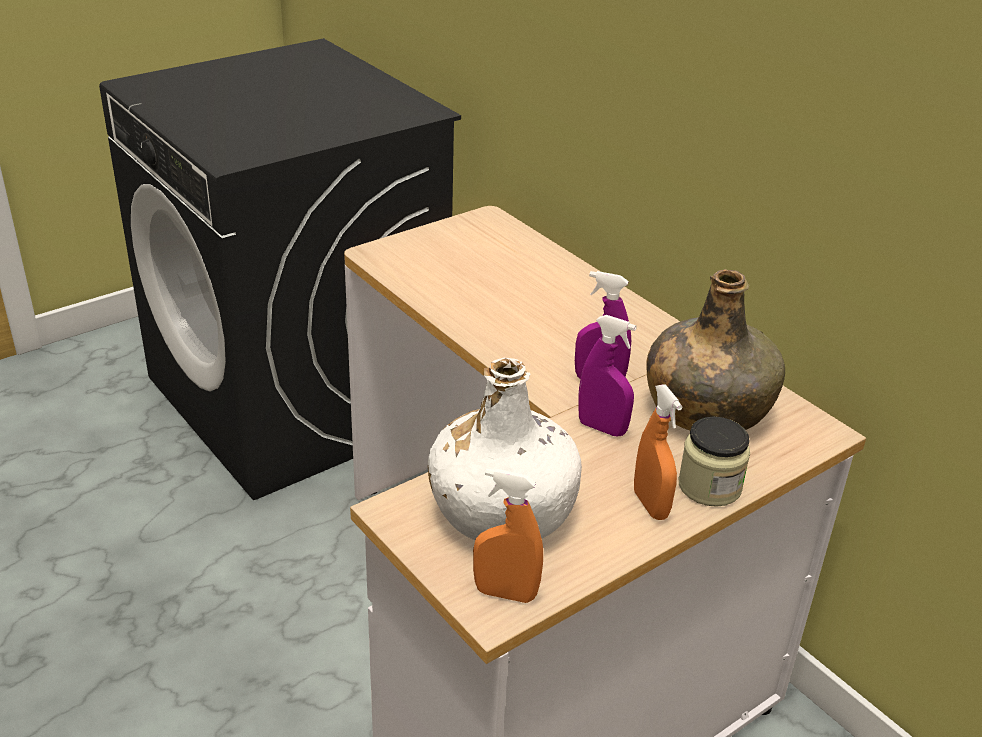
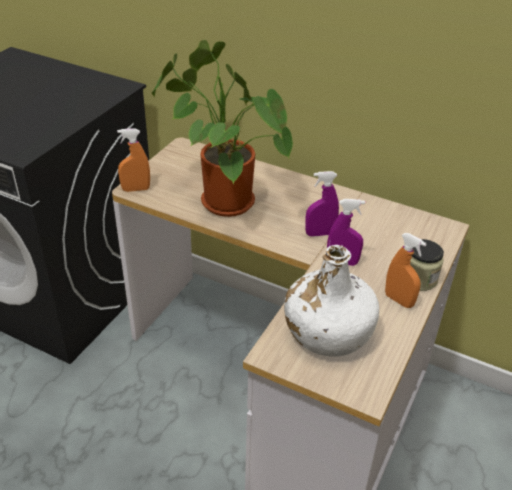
camera: 25 degrees left, 5 degrees up
orange spray bottle [473,468,543,603] -> orange spray bottle moved to [117,128,150,192]
green bottle [646,269,785,431] -> none
none -> potted plant [152,40,293,217]

